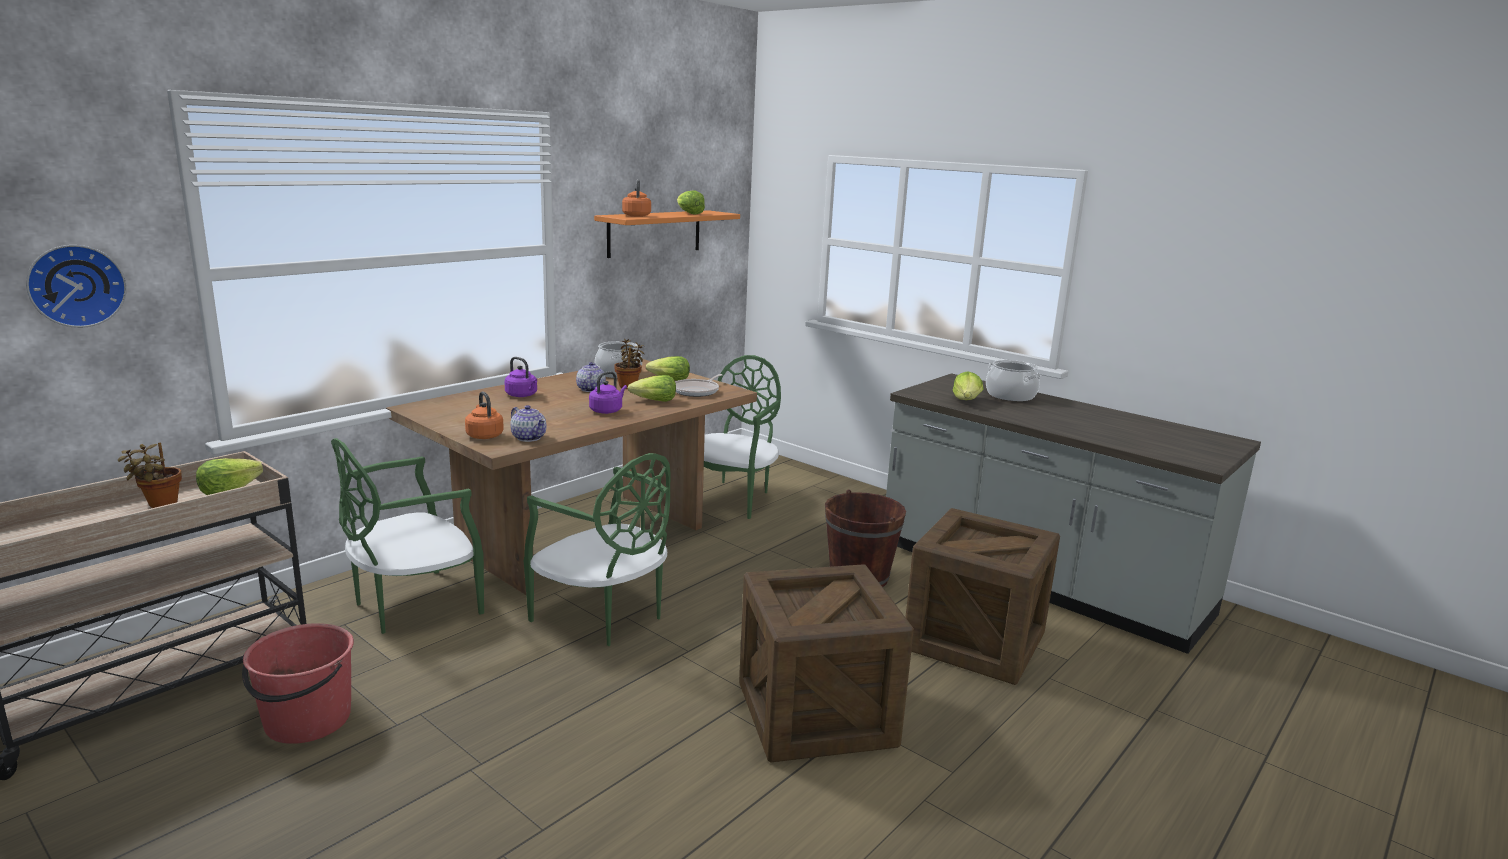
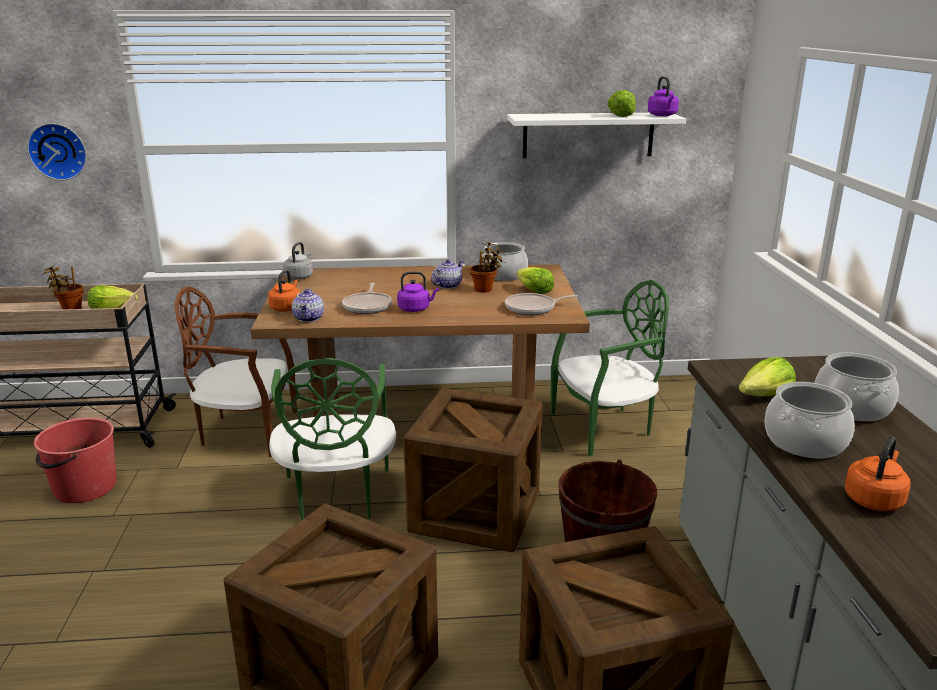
camera: 45 degrees right, 5 degrees up
green chair [331,438,484,634] -> brown chair [174,286,297,457]
purple kettle [504,357,537,397] -> purple kettle moved to [648,76,679,116]
orange shelf [594,210,740,258] -> white shelf [508,113,686,158]
orange kettle [622,179,651,217] -> orange kettle moved to [844,437,911,511]
lettuce [628,375,676,402] -> none
none -> grey kettle [283,242,313,280]
none -> frying pan [342,282,392,314]
none -> crate [404,388,542,552]
none -> cooking pot [764,382,855,458]

